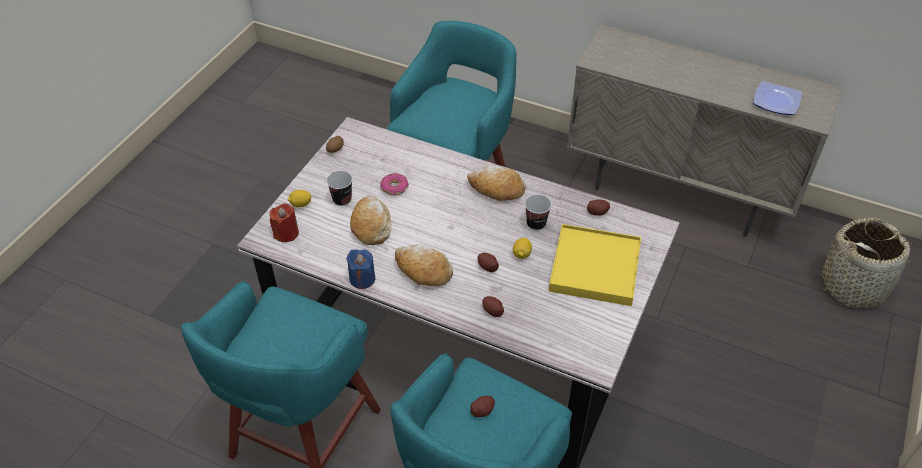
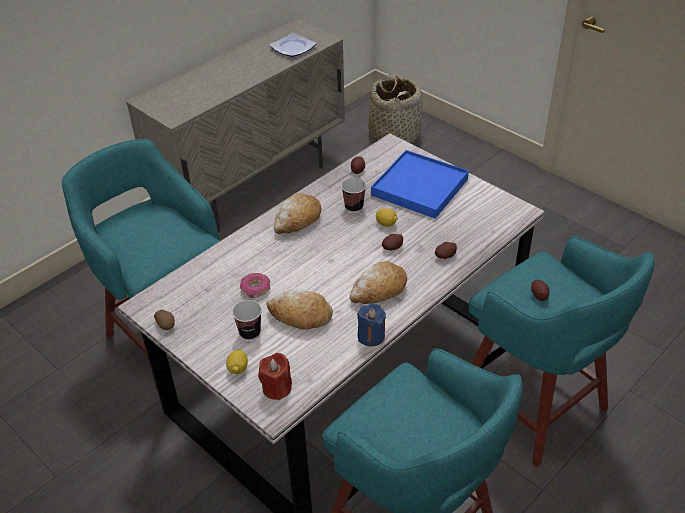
camera: 70 degrees left, 5 degrees down
yellow tray [549,224,641,306] -> blue tray [371,150,469,219]

